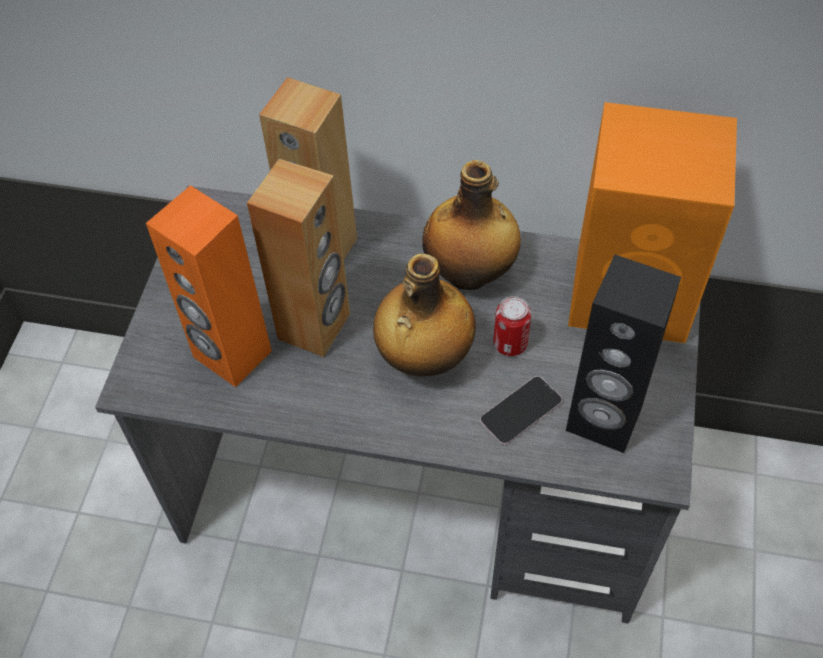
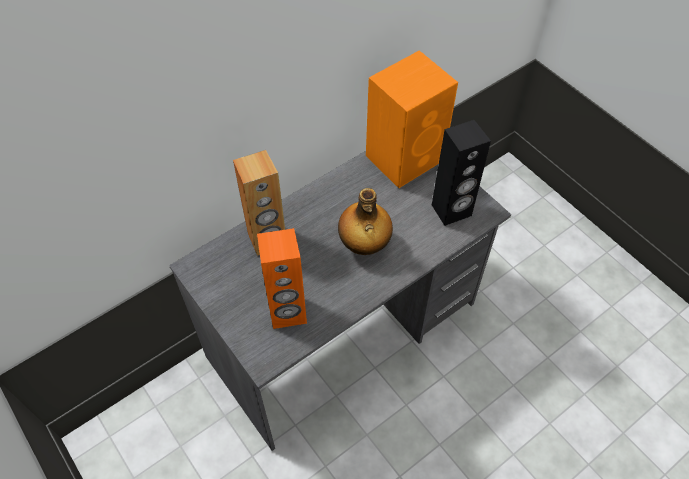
camera: 50 degrees left, 0 degrees up
brown speaker [247,159,350,357] -> none
bottle [422,160,521,290] -> none
phone [480,376,562,445] -> none
can [493,296,531,356] -> none

